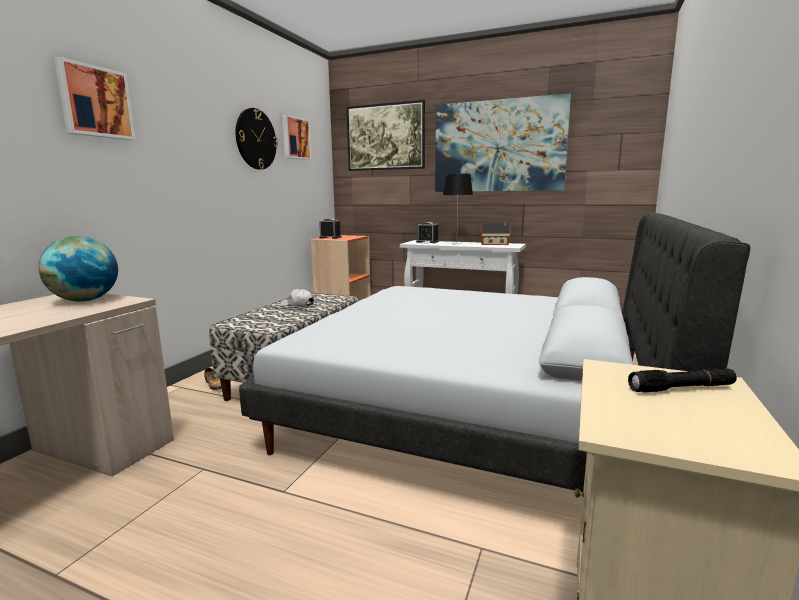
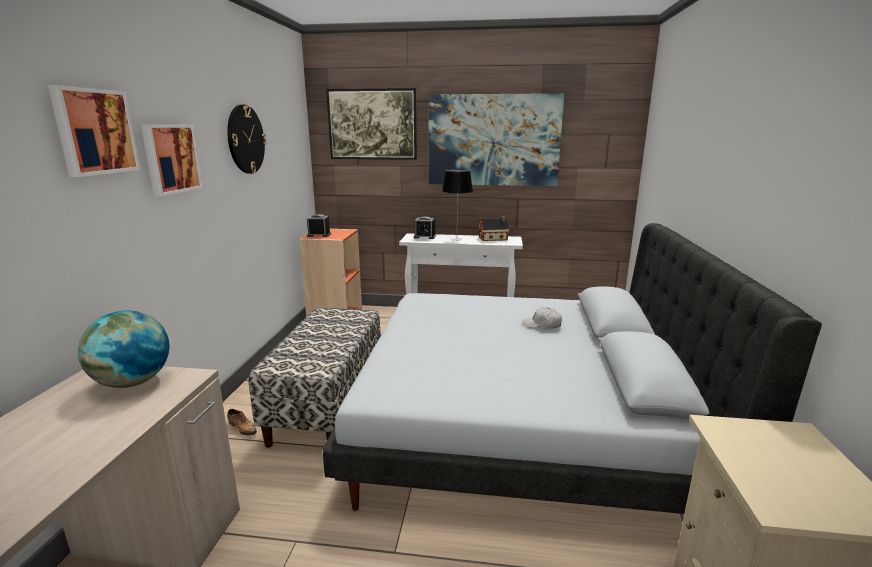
camera: 15 degrees left, 5 degrees up
white cap [280,289,314,307] -> white cap moved to [523,307,562,328]
picture [282,114,312,160] -> picture moved to [141,124,203,196]
black flashlight [628,368,737,392] -> none

